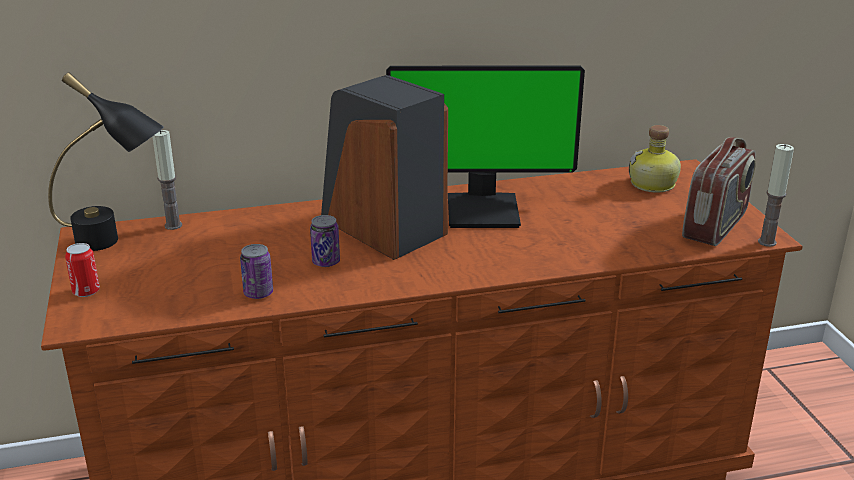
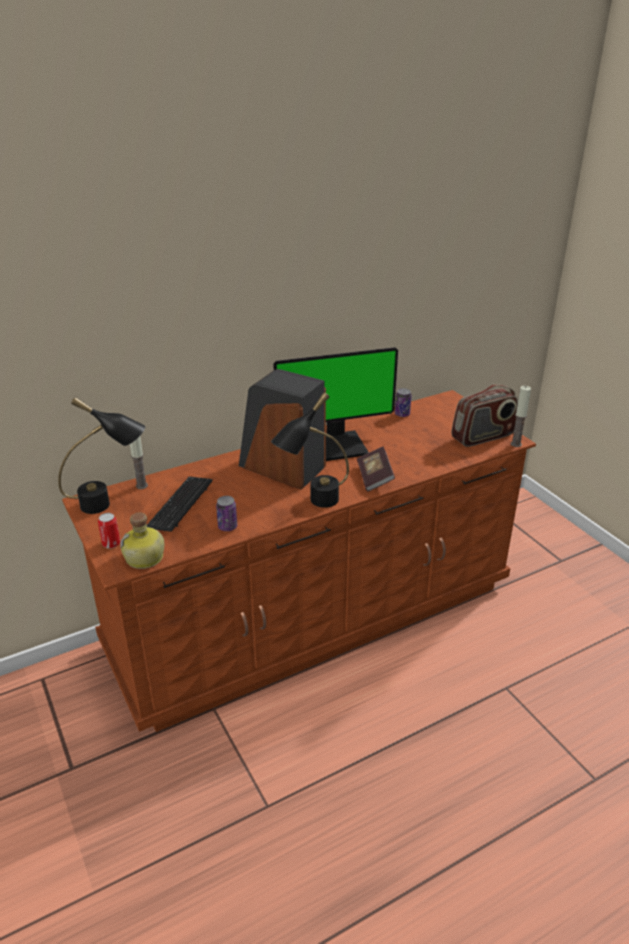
camera: 15 degrees left, 5 degrees up
can [310,215,340,267] -> can moved to [395,388,412,417]
bottle [629,125,681,193] -> bottle moved to [120,512,164,569]
radio [682,137,755,246] -> radio turned 45 degrees clockwise [451,384,518,447]
none -> keyboard [147,477,213,532]
none -> black table lamp [271,392,349,508]
none -> book [357,446,395,492]

